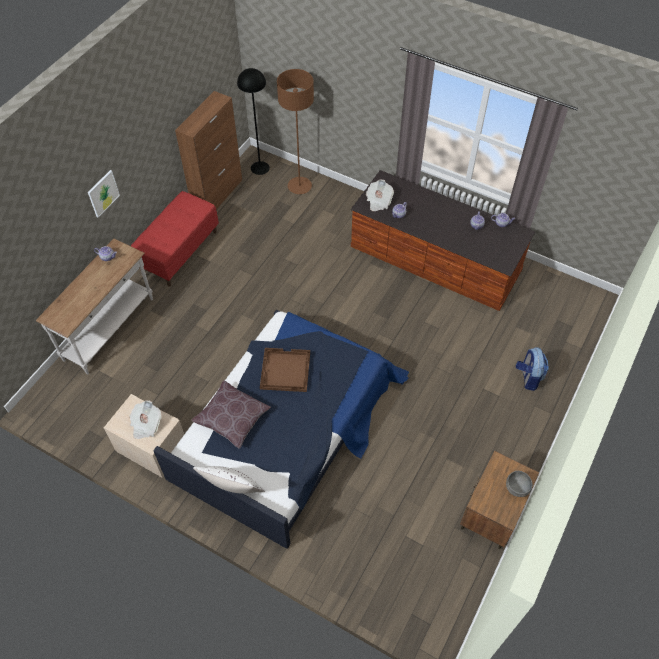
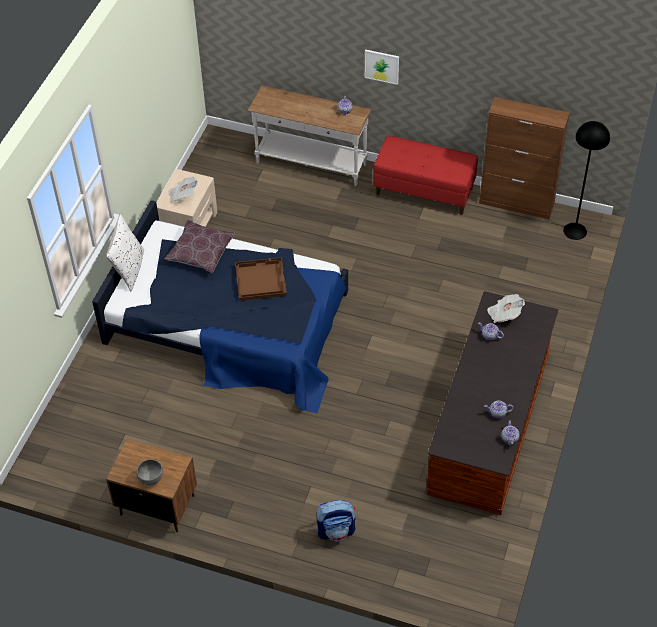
camera: 80 degrees right, 5 degrees down
brown floor lamp [277,69,314,194] -> none

